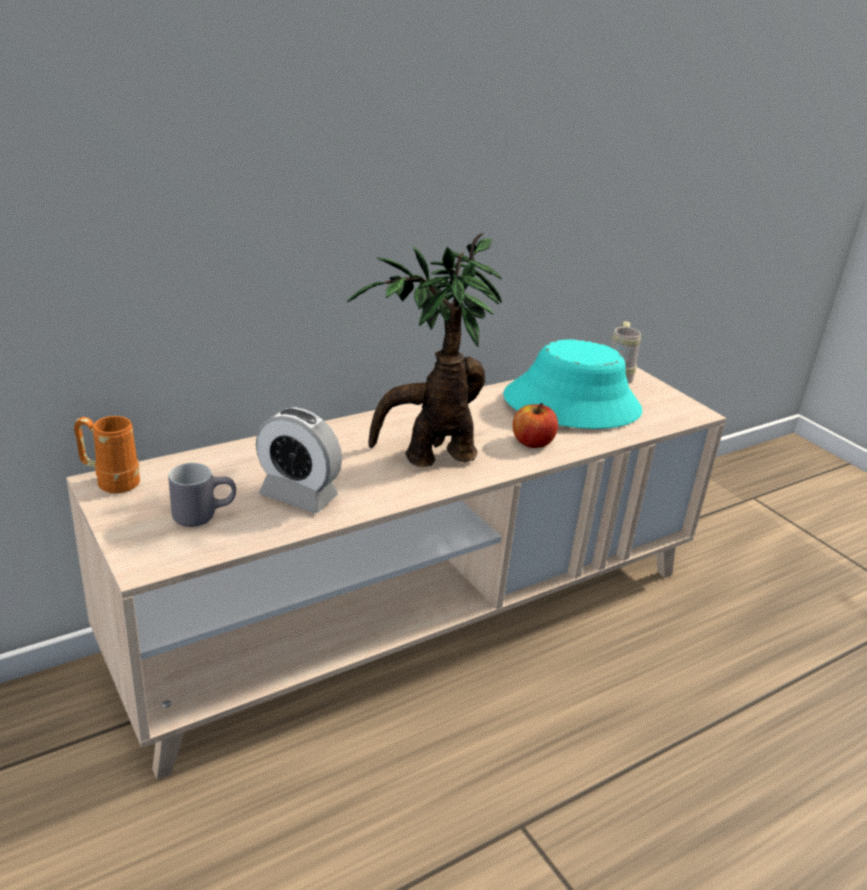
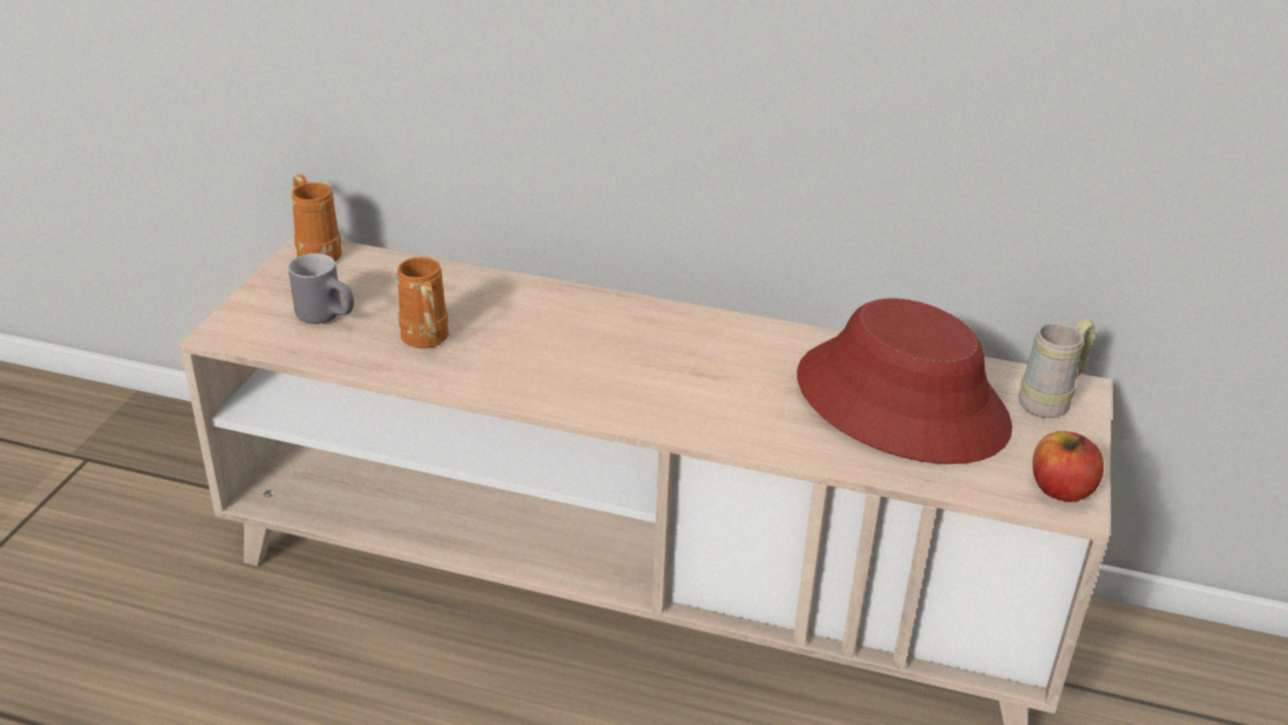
camera: 50 degrees right, 5 degrees up
alarm clock [256,407,342,513] -> orange mug [397,257,449,348]
potted plant [347,233,502,467] -> none
turquoise hat [503,339,642,429] -> red hat [797,298,1012,464]
apple [513,403,558,448] -> apple moved to [1032,431,1104,502]

